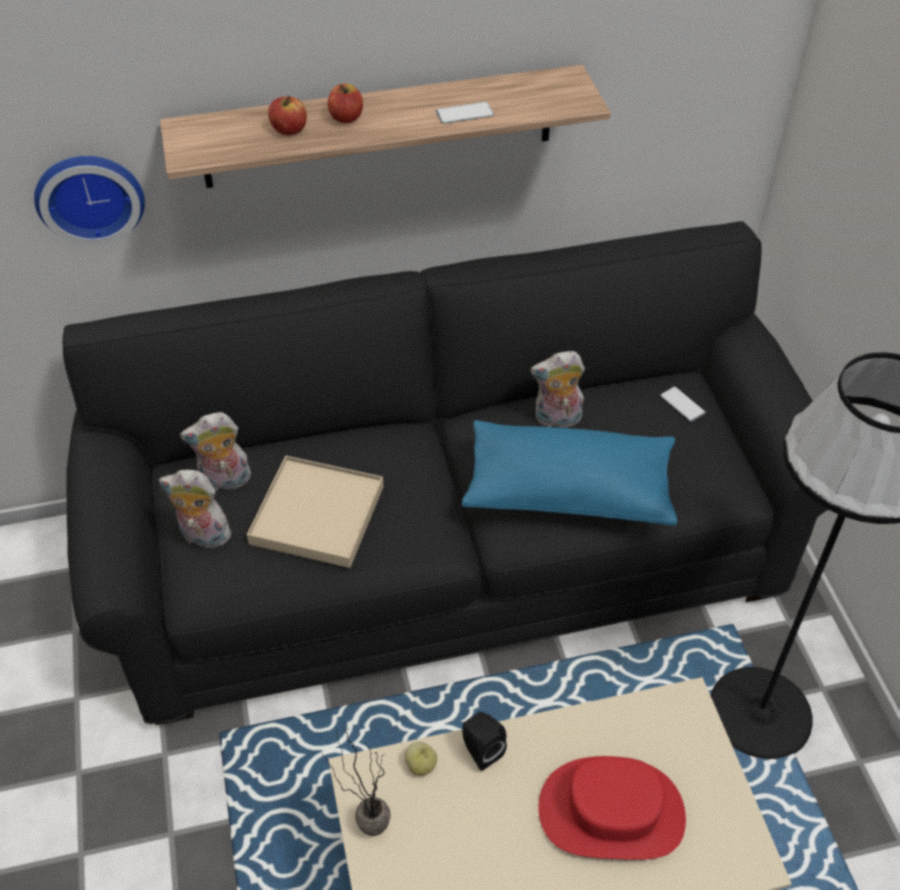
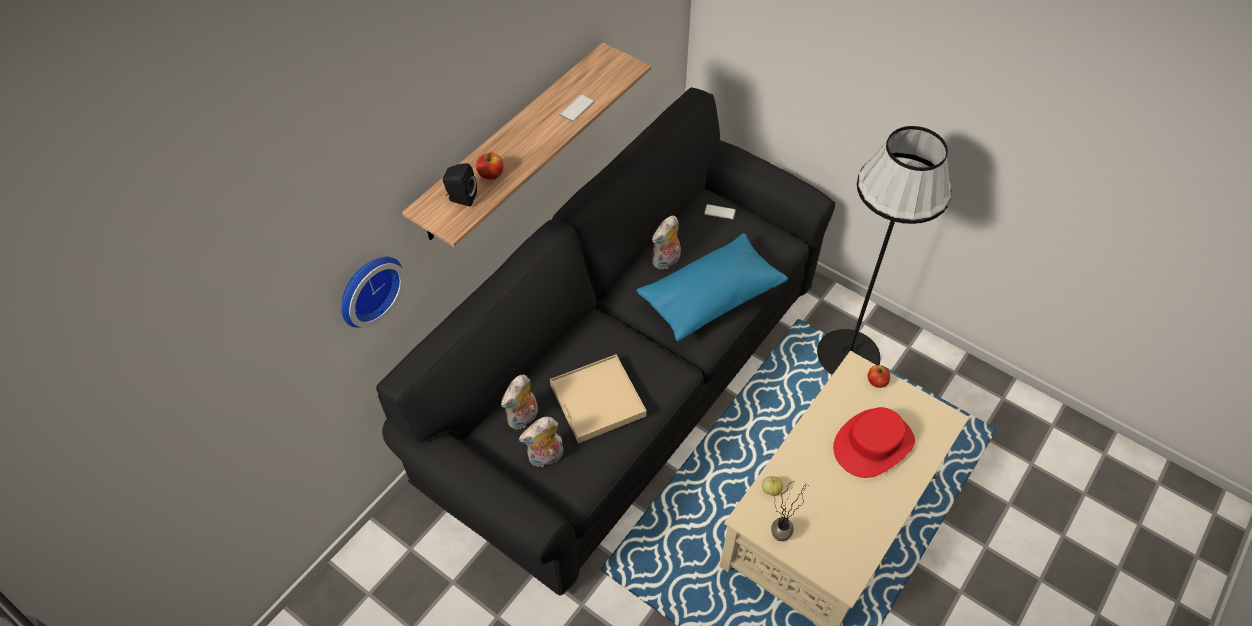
camera: 40 degrees left, 5 degrees up
apple [328,83,363,123] -> apple moved to [868,365,890,388]
black speaker [462,712,507,771] -> black speaker moved to [443,163,477,206]

